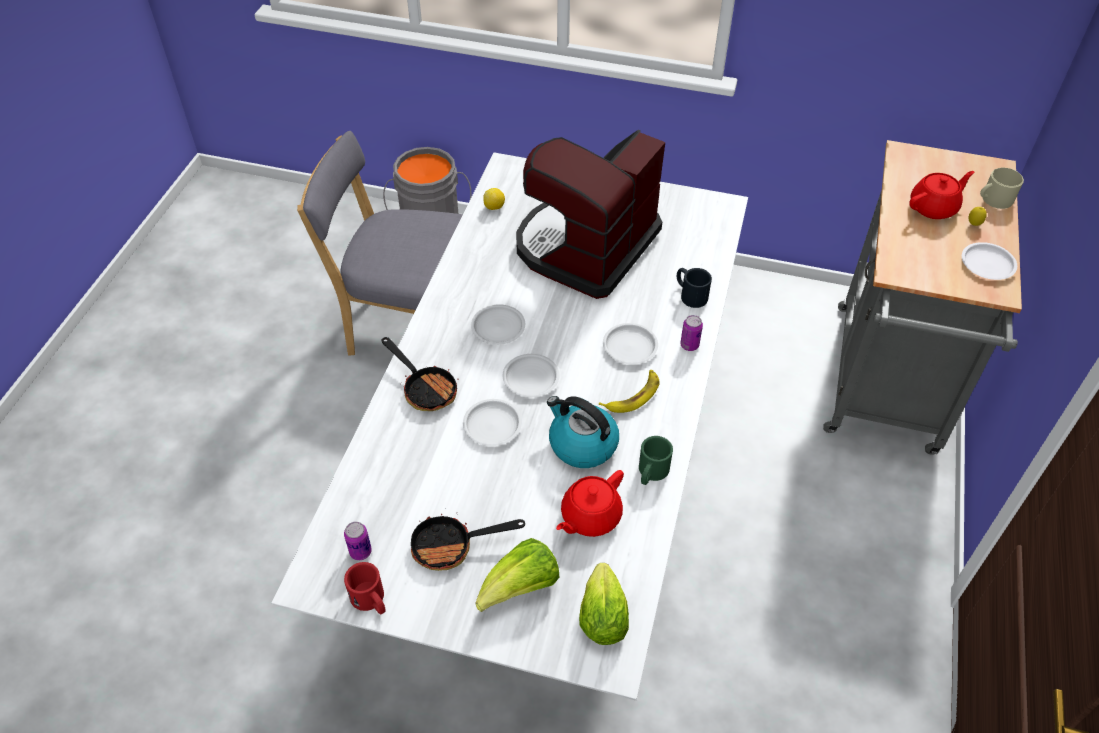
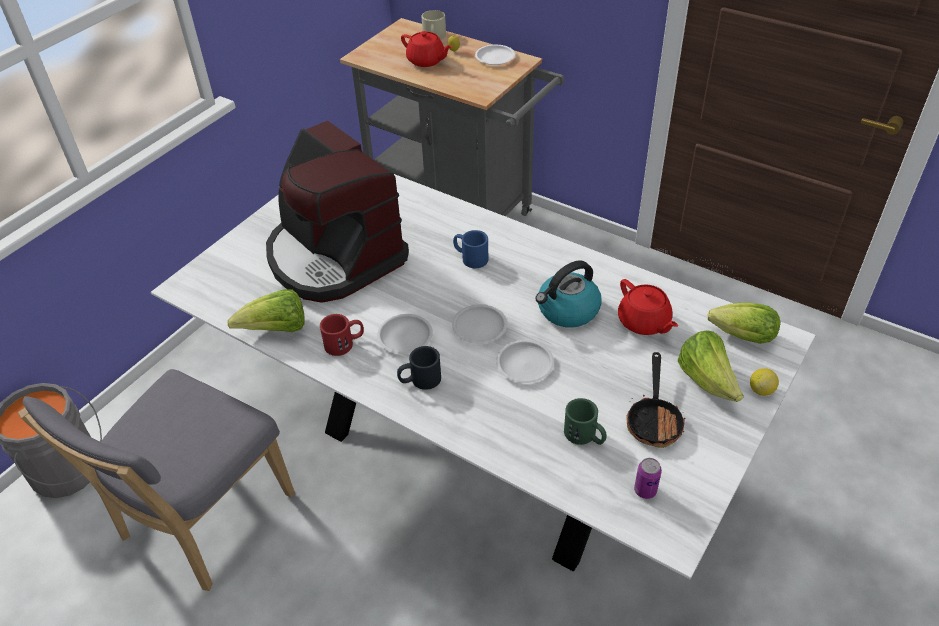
camera: 70 degrees left, 5 degrees down
red mug [344,562,385,614] -> red mug moved to [320,314,364,356]
frying pan [382,337,458,411] -> none
lemon [483,188,505,210] -> lemon moved to [750,368,779,396]
banana [599,370,660,413] -> none
white plate [603,323,658,364] -> blue mug [453,230,488,268]
green mug [639,436,673,485] -> green mug moved to [564,398,607,445]
black mug [677,268,712,308] -> black mug moved to [397,346,441,390]
can [680,315,703,351] -> none
red teapot [909,171,974,219] -> red teapot turned 135 degrees clockwise [401,31,452,67]
none -> lettuce [227,289,305,332]

